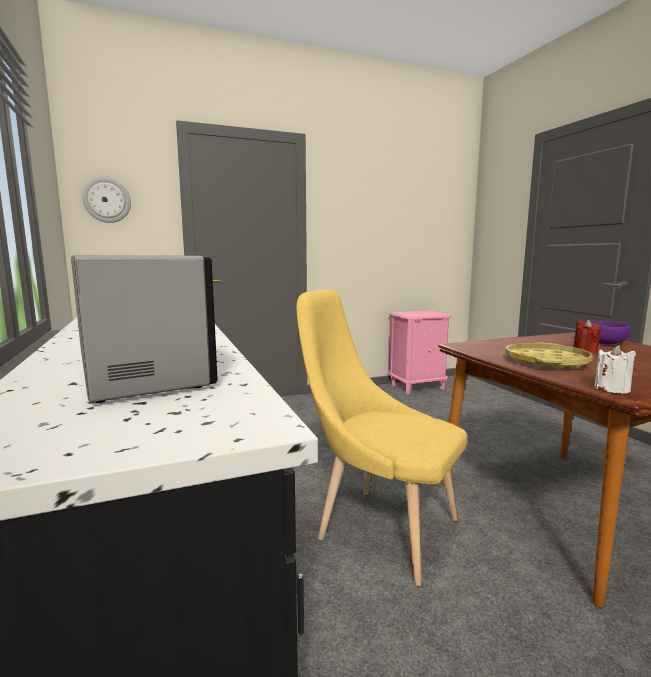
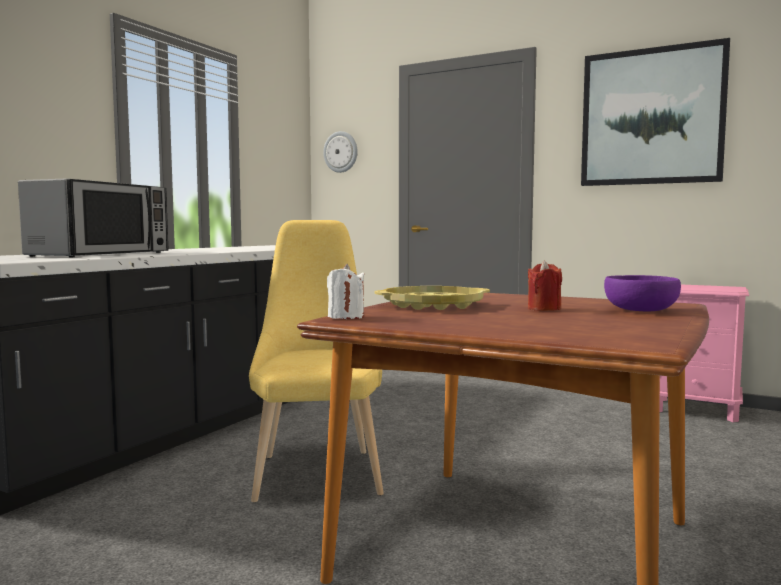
camera: 50 degrees right, 5 degrees down
none -> picture [581,38,730,186]

